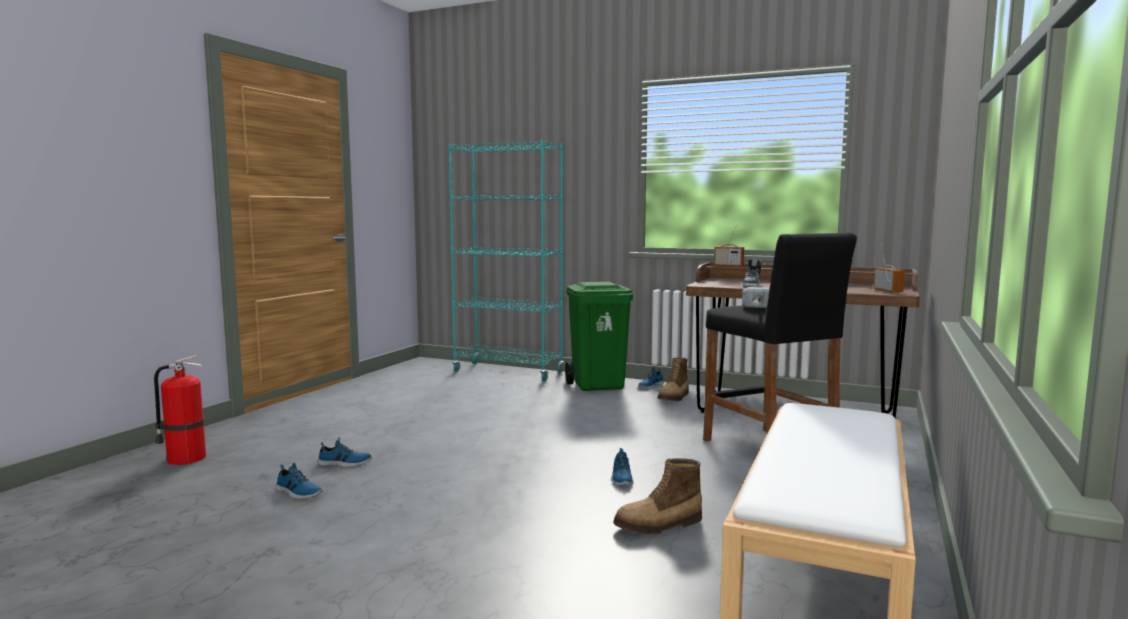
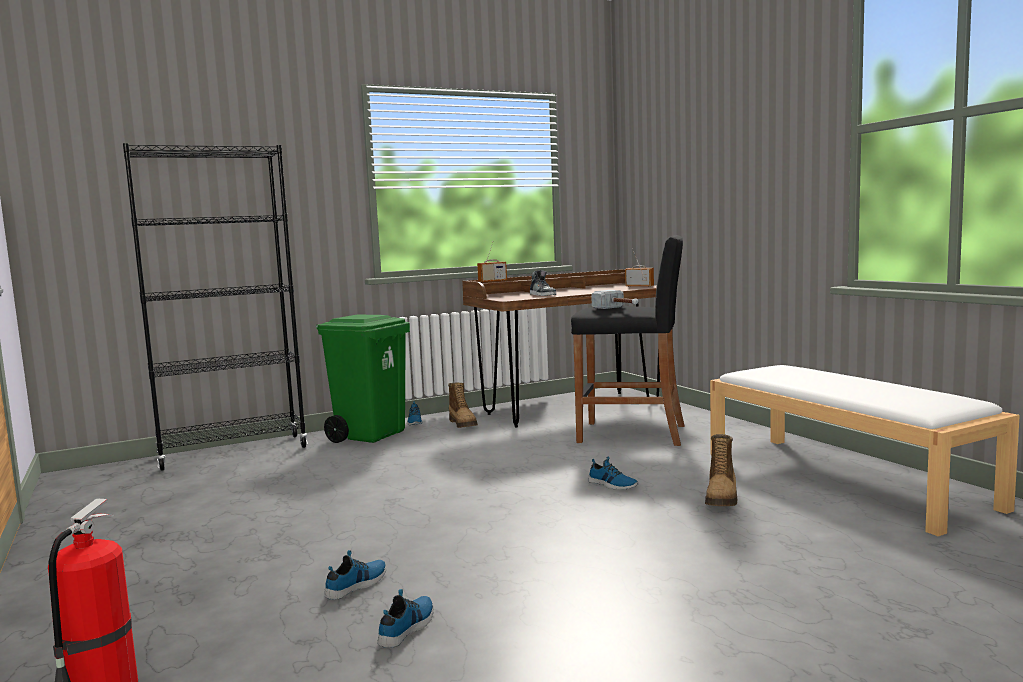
camera: 50 degrees left, 0 degrees up
shoe [276,463,323,499] -> shoe turned 45 degrees counterclockwise [378,589,434,648]
turquoise bookcase [448,140,564,381] -> black bookcase [123,143,308,471]

